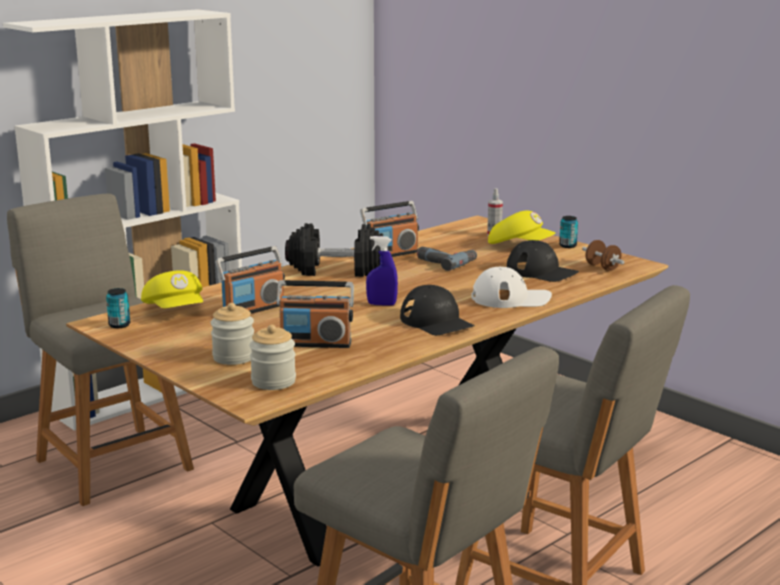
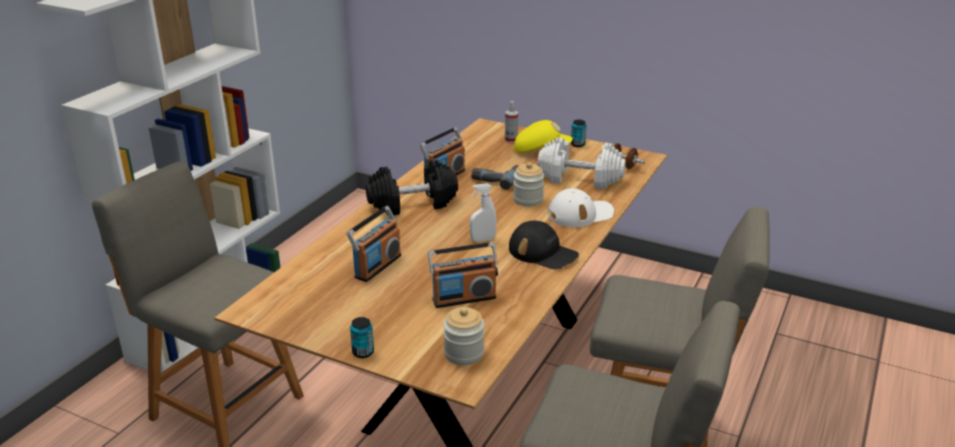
camera: 20 degrees left, 10 degrees up
can [106,288,130,328] -> can moved to [350,317,374,358]
yellow cap [141,270,203,308] -> none
jar [210,303,254,365] -> jar moved to [513,162,545,206]
blue spray bottle [366,236,398,306] -> white spray bottle [469,184,497,242]
black cap [507,240,579,282] -> white dumbbell [538,137,626,189]

